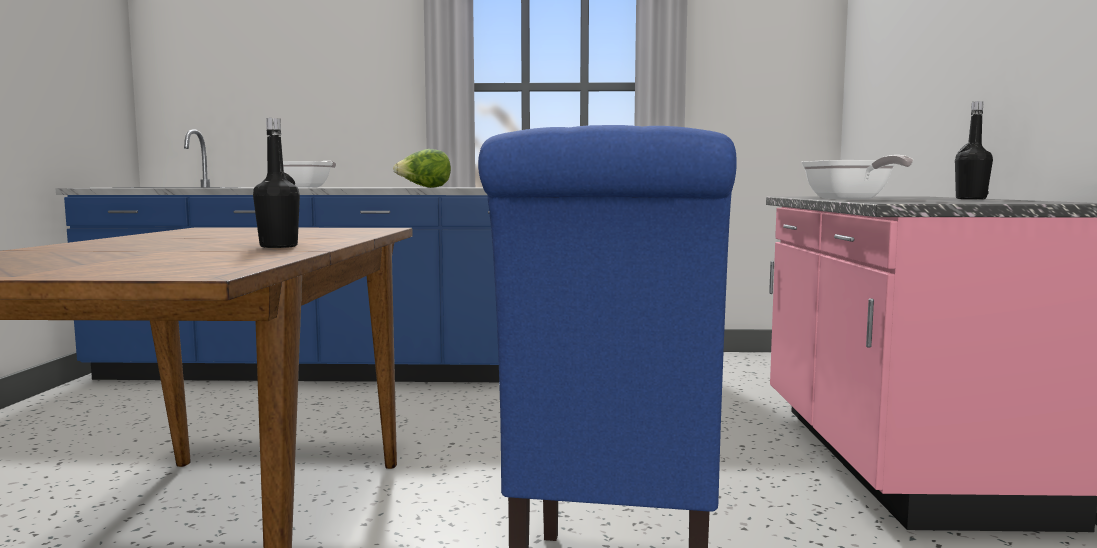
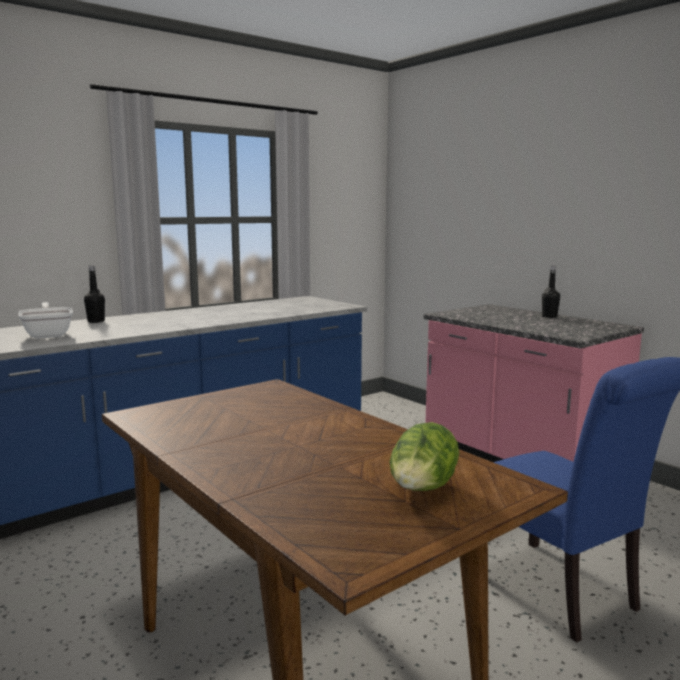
camera: 40 degrees left, 5 degrees up
black bottle [253,118,300,248] -> black bottle moved to [84,265,105,323]
lettuce [393,149,451,188] -> lettuce moved to [389,422,459,491]
frying pan [801,155,913,199] -> none

